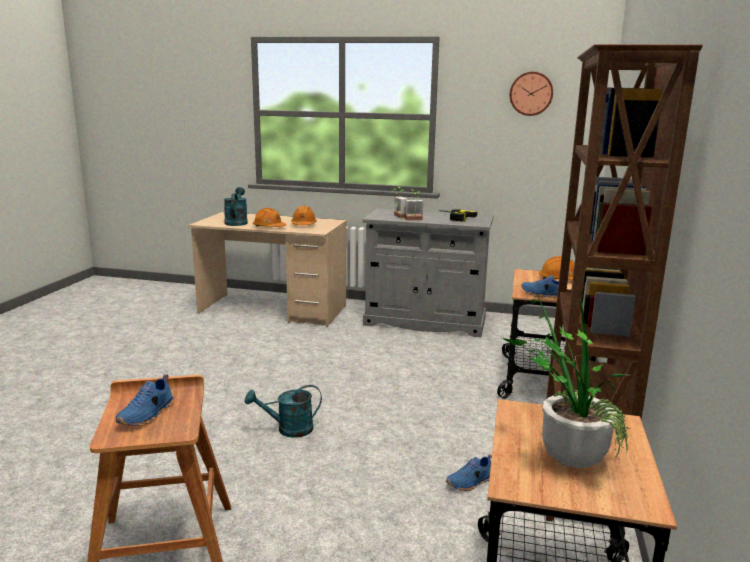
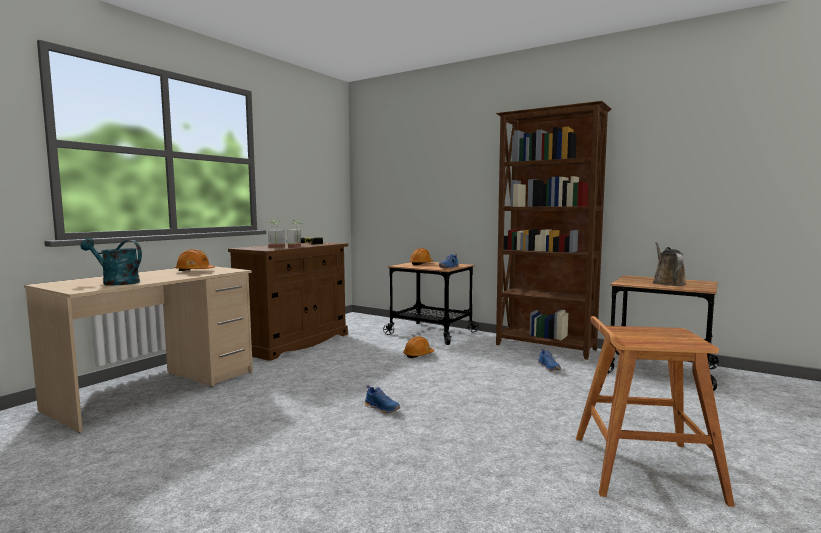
camera: 70 degrees left, 10 degrees down
blue shoe [116,374,174,426] -> blue shoe moved to [364,385,400,413]
turquoise watering can [245,385,322,438] -> none
orange hard hat [253,208,286,227] -> orange hard hat moved to [403,336,434,358]
grey cabinet [363,209,493,337] -> brown cabinet [228,242,348,361]
potted plant [502,286,631,468] -> brown watering can [653,242,686,286]
wall clock [510,72,553,116] -> none

